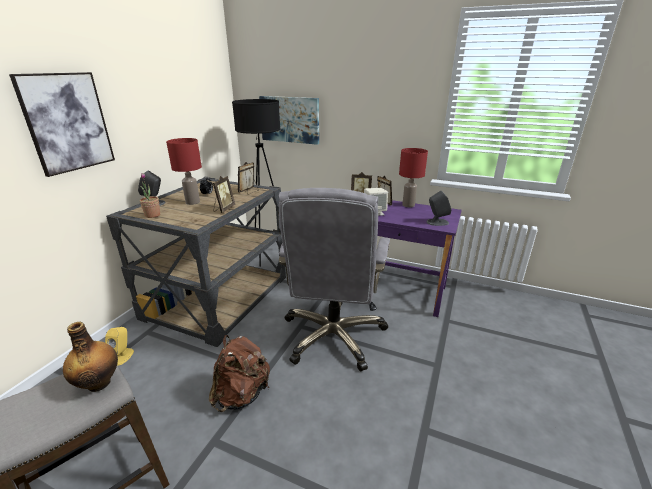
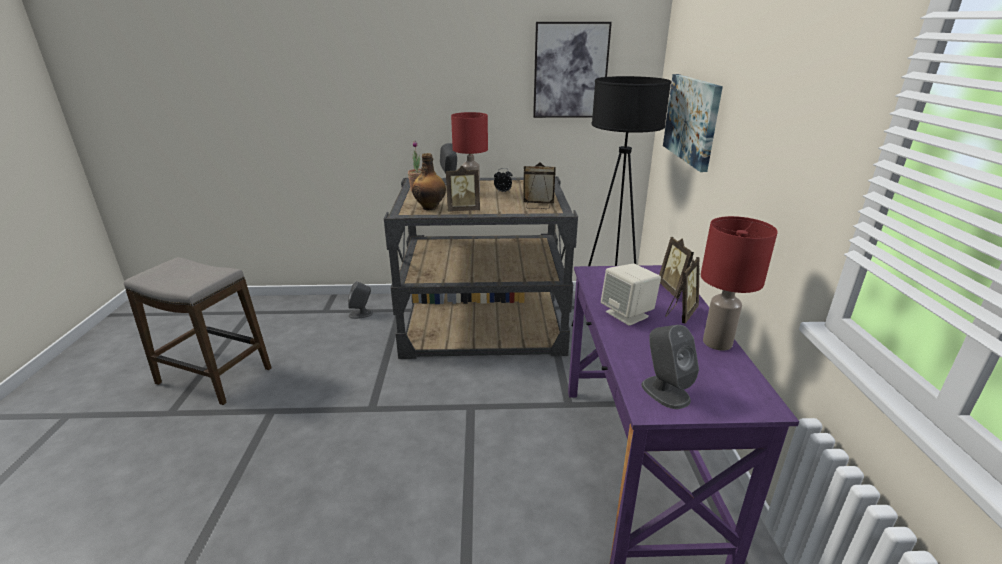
camera: 65 degrees right, 0 degrees up
picture [9,72,115,177] -> picture moved to [533,22,612,118]
bottle [63,322,118,392] -> bottle moved to [412,153,446,210]
yellow speaker [105,327,134,366] -> grey speaker [348,281,373,319]
brown backpack [209,335,270,412] -> none
grey office chair [279,188,390,371] -> none

